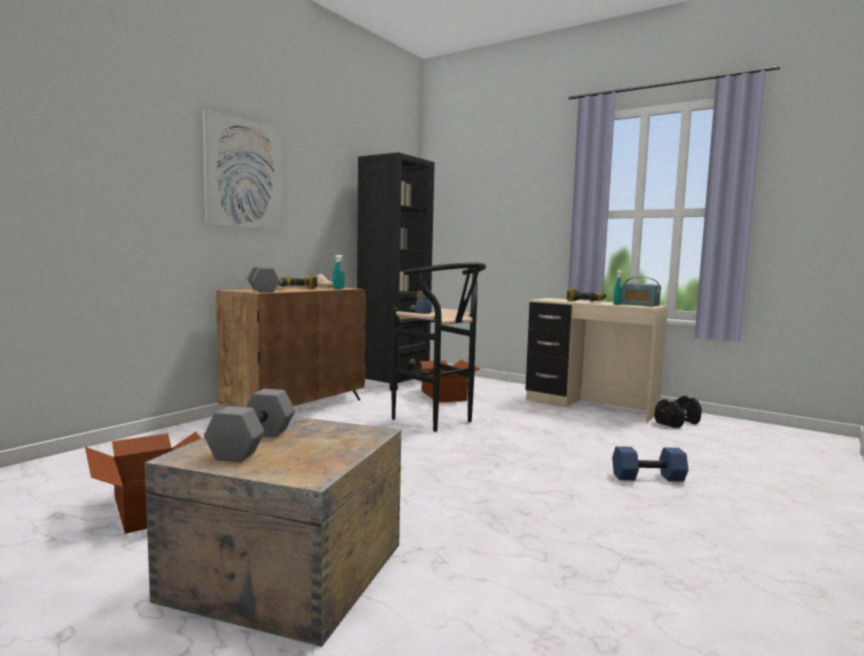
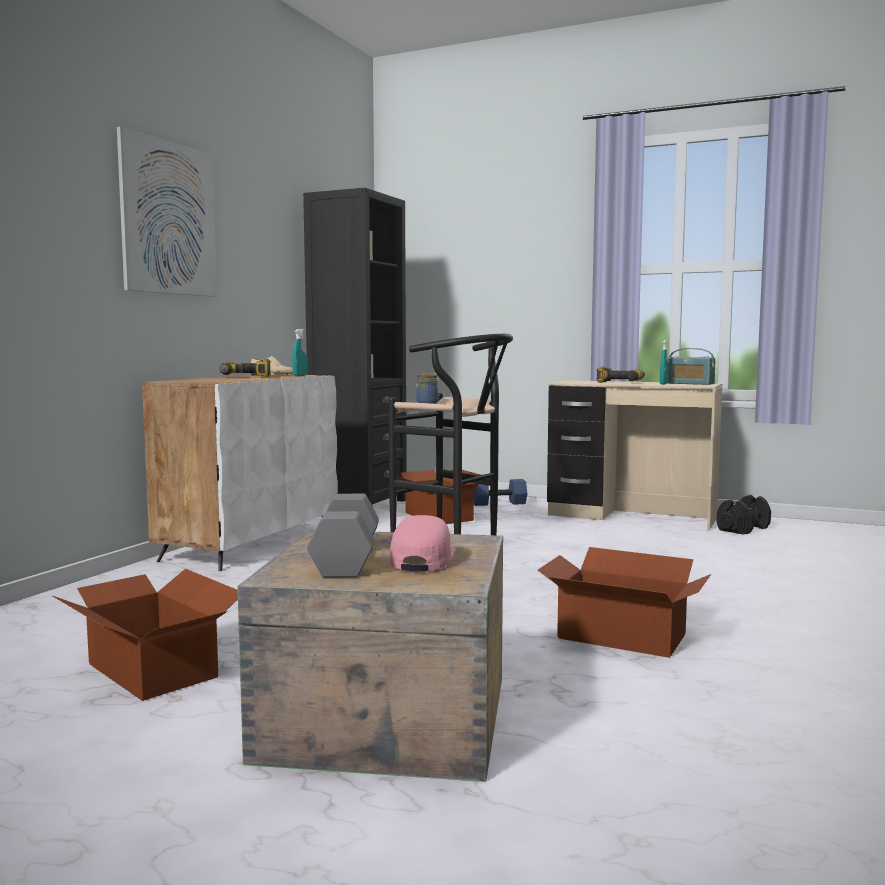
camera: 10 degrees left, 0 degrees up
brown cabinet [216,287,366,407] -> white cabinet [142,374,338,571]
grey dumbbell [247,267,280,292] -> none
blue dumbbell [612,446,688,482] -> blue dumbbell moved to [474,479,527,506]
none -> pink cap [390,515,456,571]
none -> cardboard box [538,547,711,658]

